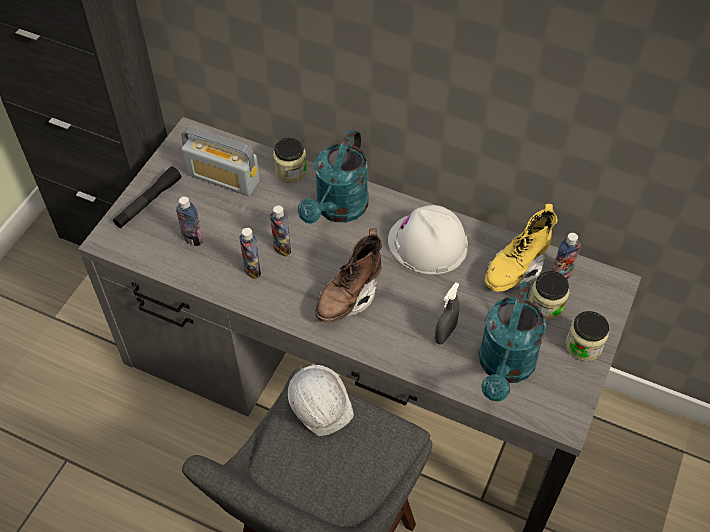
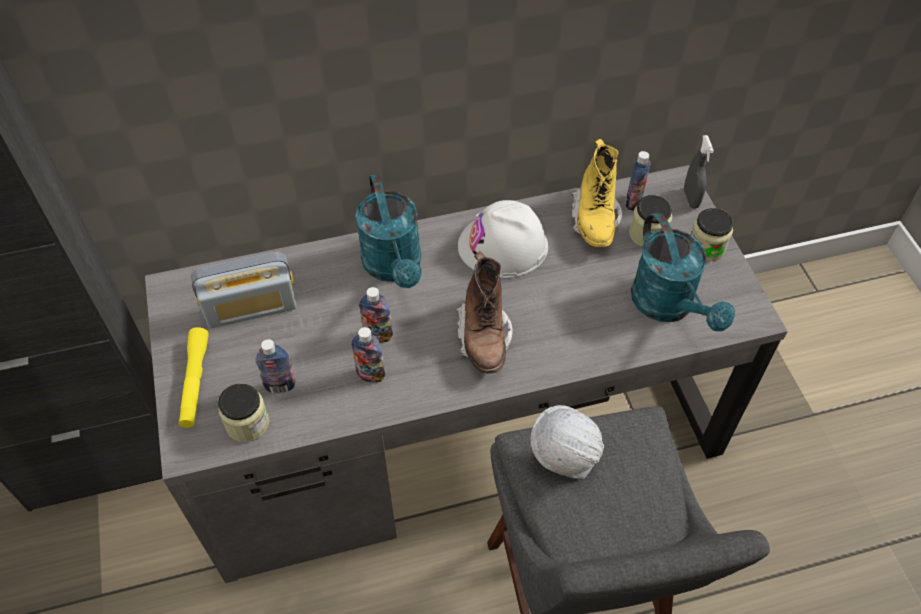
camera: 40 degrees left, 0 degrees up
black flashlight [113,166,182,228] -> yellow flashlight [179,327,209,428]
jar [273,137,307,183] -> jar moved to [218,383,269,442]
grey spray bottle [435,283,460,345] -> grey spray bottle moved to [684,135,714,209]

